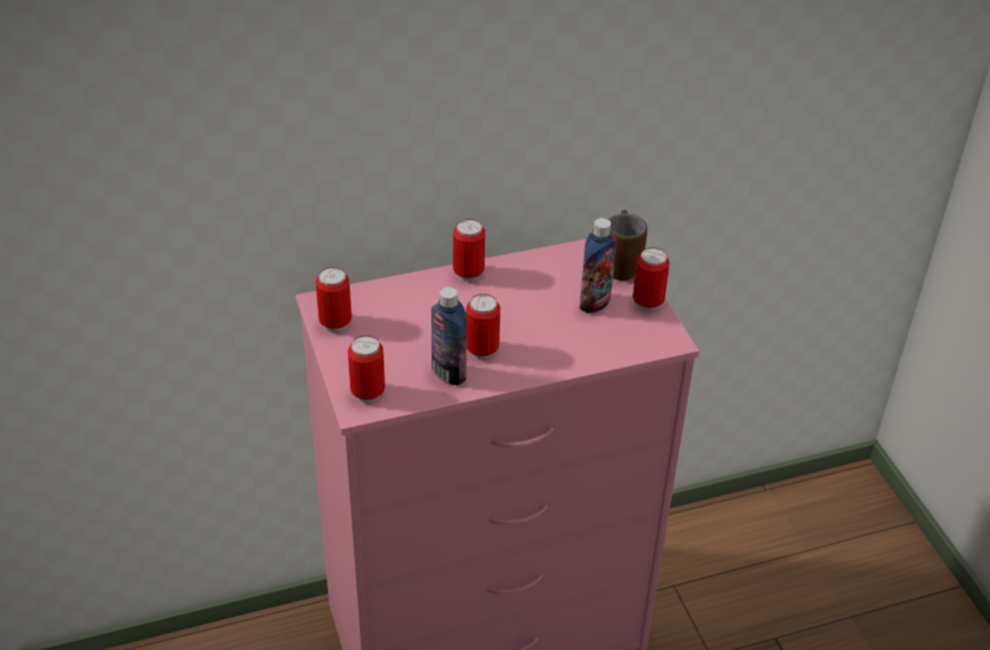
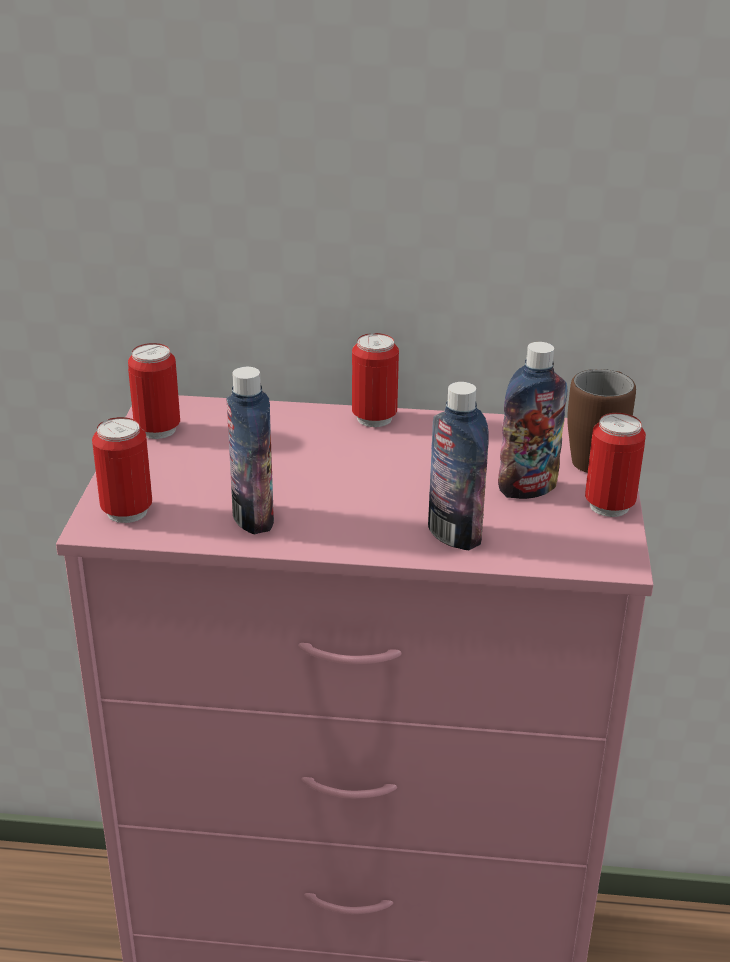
camera: 25 degrees right, 10 degrees down
can [466,294,500,359] -> none
none -> bottle [428,382,489,551]

